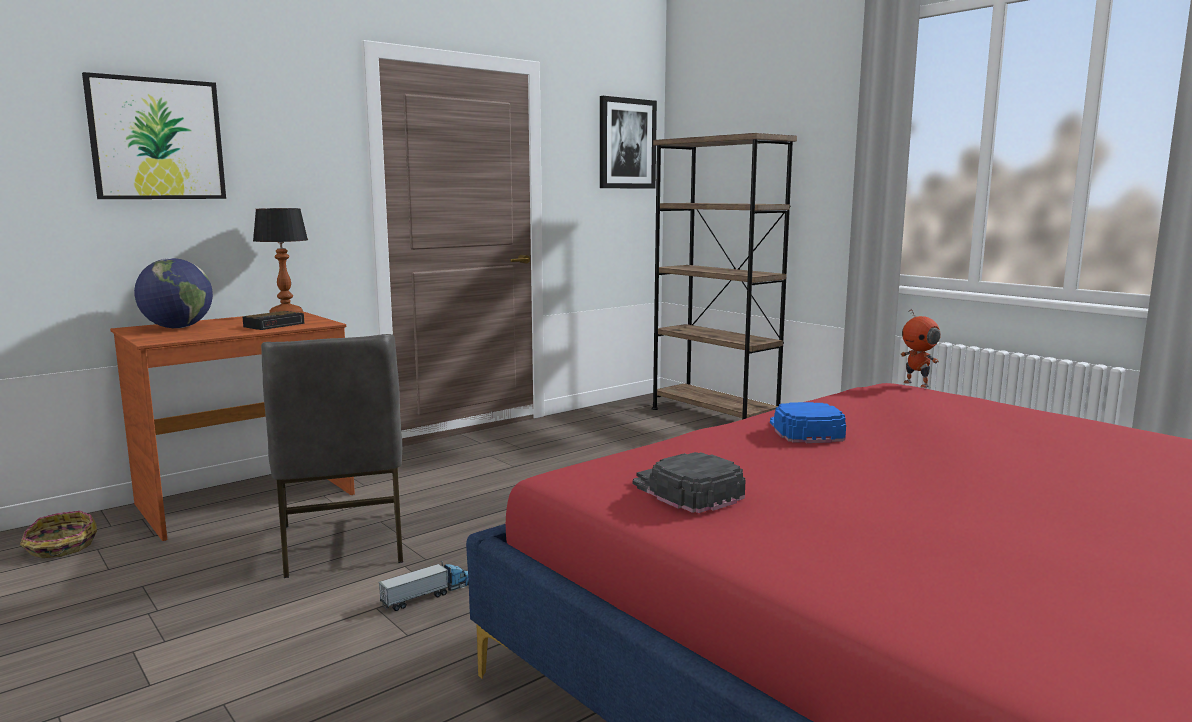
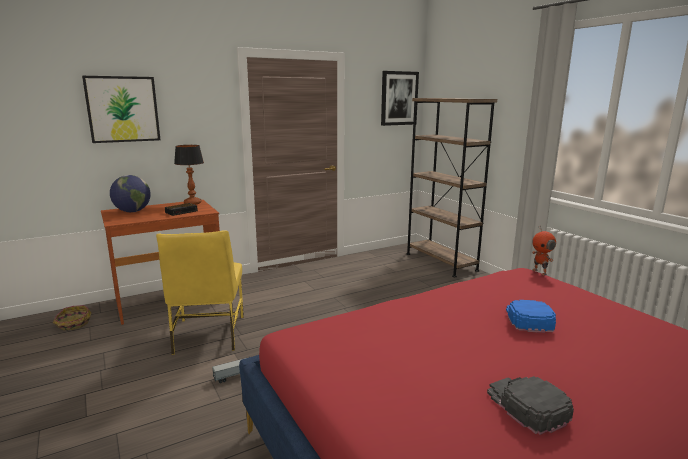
camera: 10 degrees right, 5 degrees up
grey chair [261,334,403,578] -> yellow chair [156,230,244,355]
black cap [633,452,746,513] -> black cap moved to [487,376,574,435]
blue cap [770,402,846,443] -> blue cap moved to [506,300,556,333]

